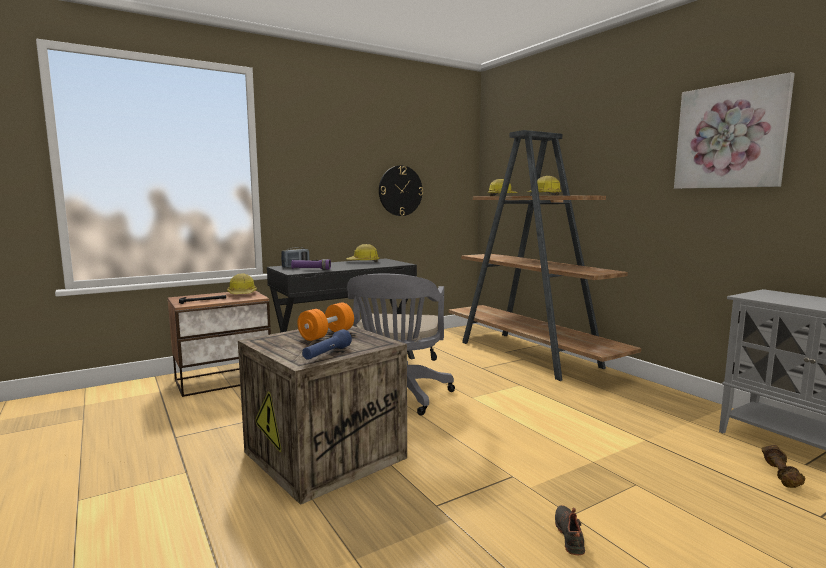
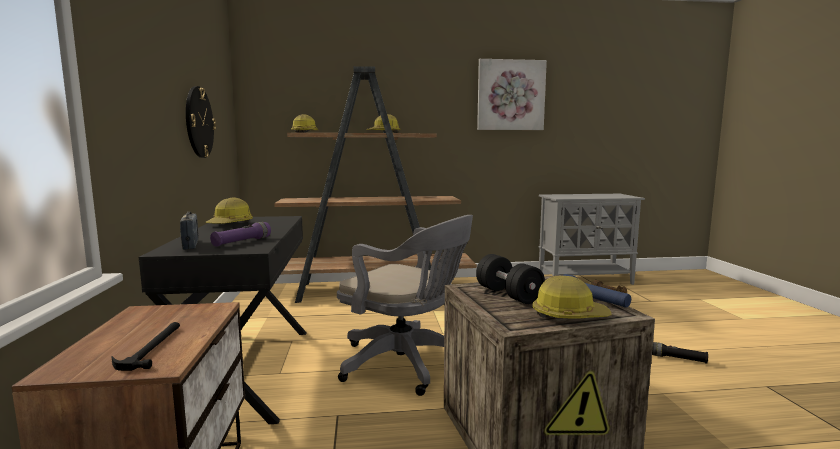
camera: 65 degrees left, 0 degrees up
hard hat [227,273,257,294] -> hard hat moved to [532,276,612,319]
orange dumbbell [298,302,354,341] -> black dumbbell [476,254,545,304]
black shoe [555,505,585,555] -> black flashlight [652,342,708,364]

